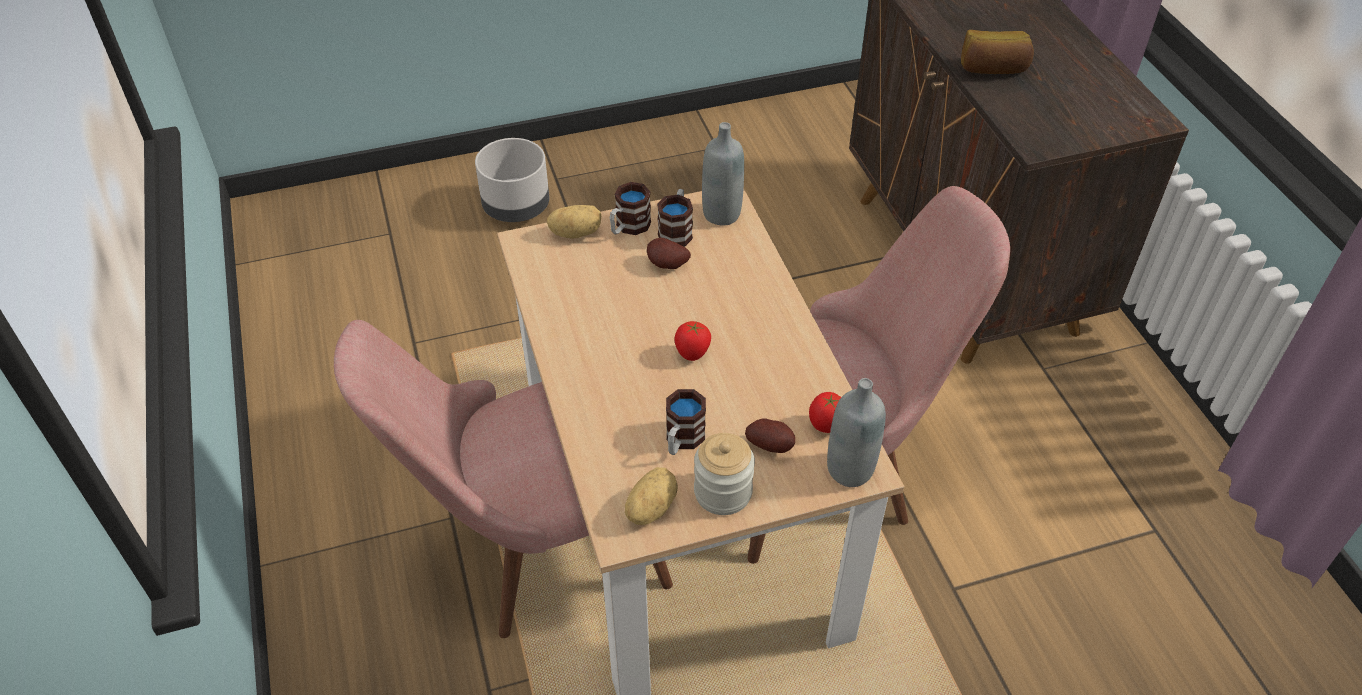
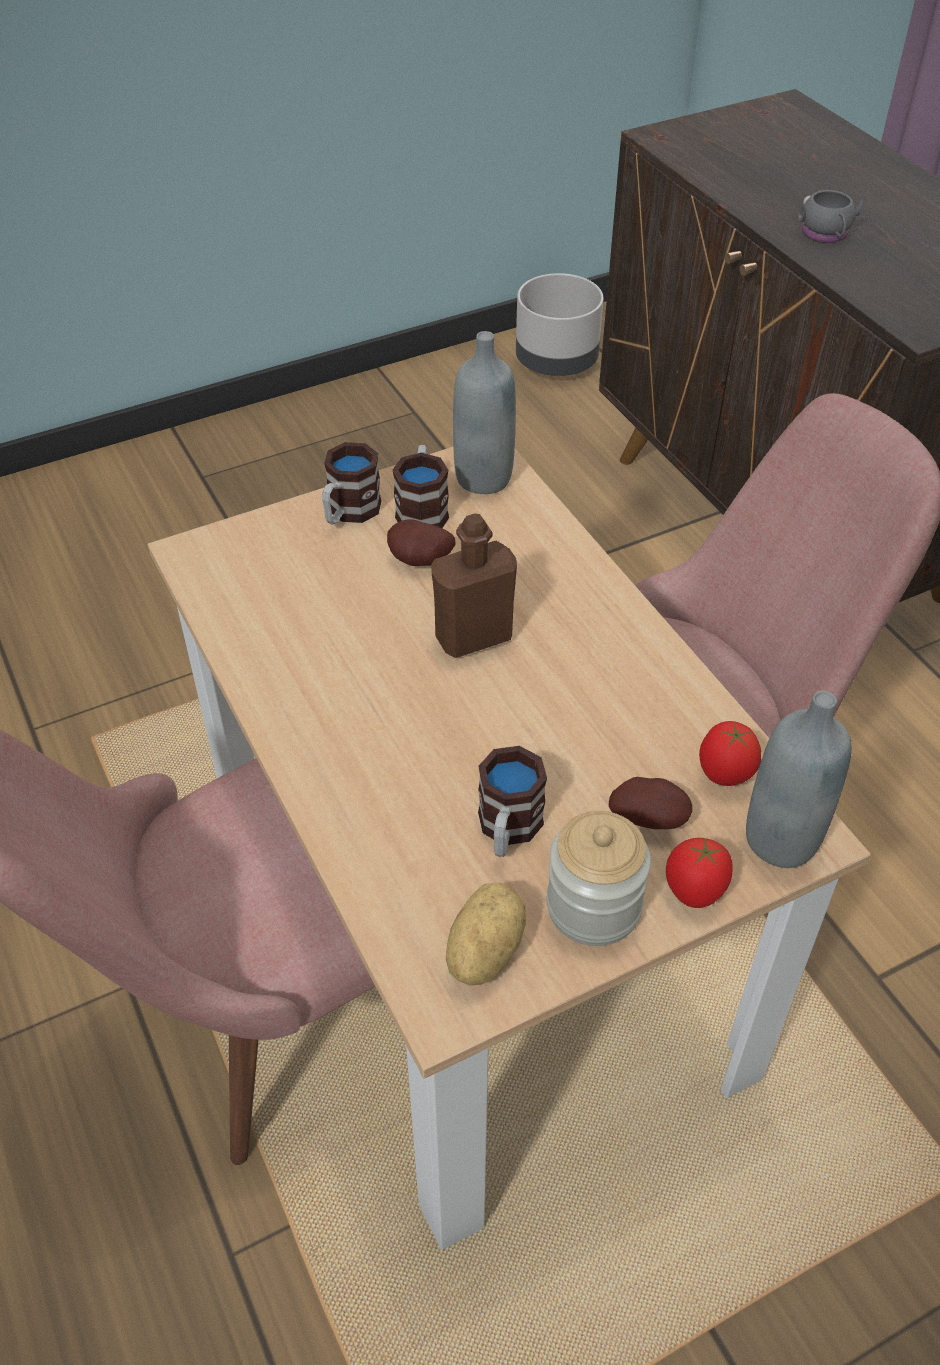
camera: 10 degrees left, 0 degrees up
grey planter [475,138,549,222] -> grey planter moved to [516,273,603,376]
potato [547,205,601,239] -> none
tomato [675,321,711,361] -> tomato moved to [666,838,733,908]
bread [961,30,1034,74] -> grey mug [798,190,863,243]
none -> brown bottle [431,514,517,658]

